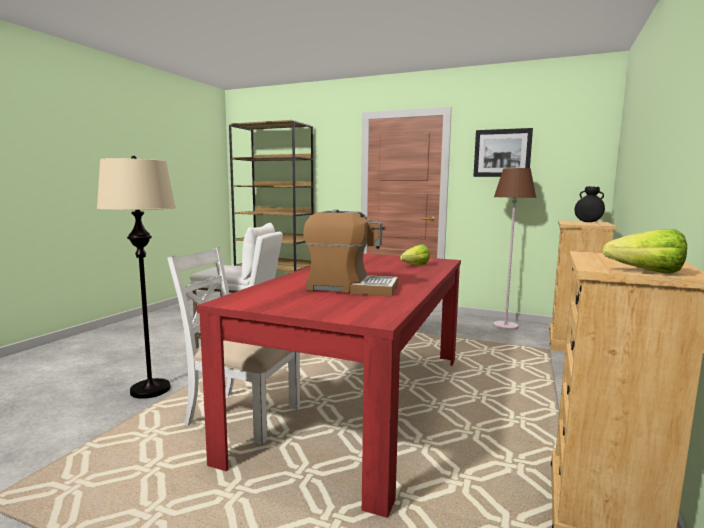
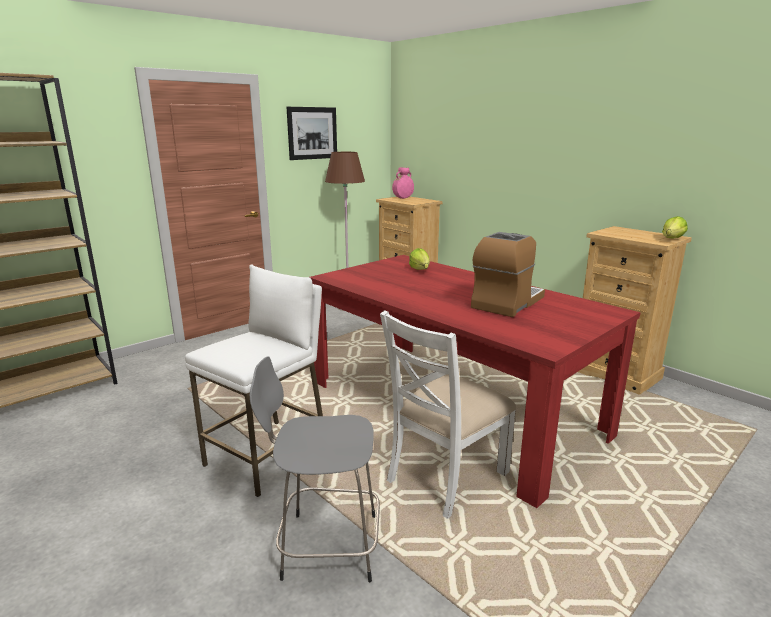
camera: 65 degrees left, 10 degrees up
beige floor lamp [97,156,176,399] -> grey stool [250,356,380,582]
black vase [575,186,605,222] -> pink vase [392,167,414,199]

